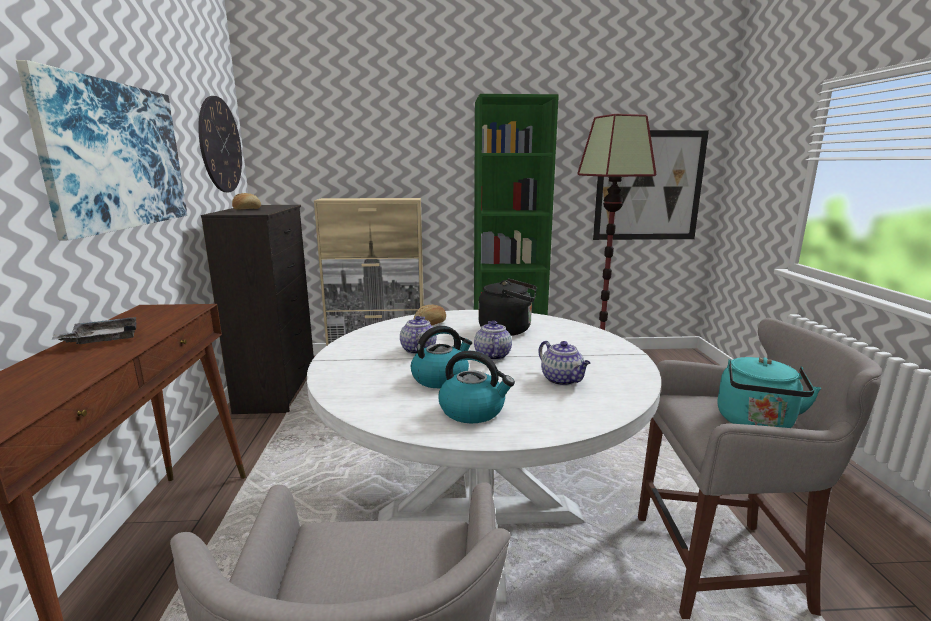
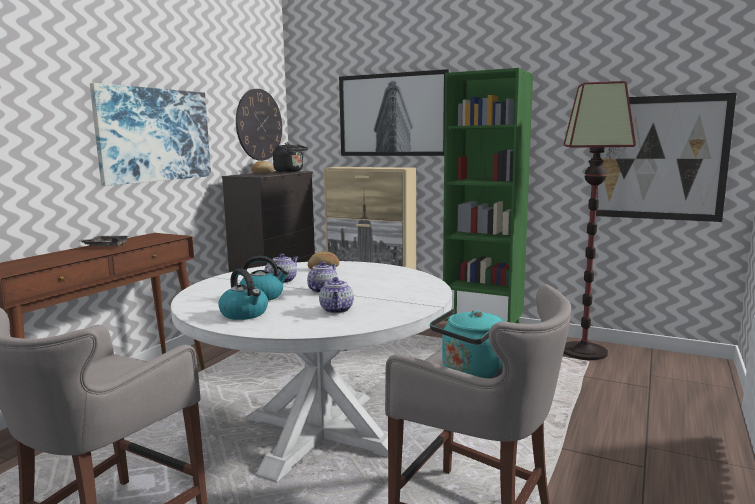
camera: 30 degrees right, 5 degrees down
black kettle [478,279,537,336] -> black kettle moved to [273,143,308,172]
none -> picture [339,69,449,156]

